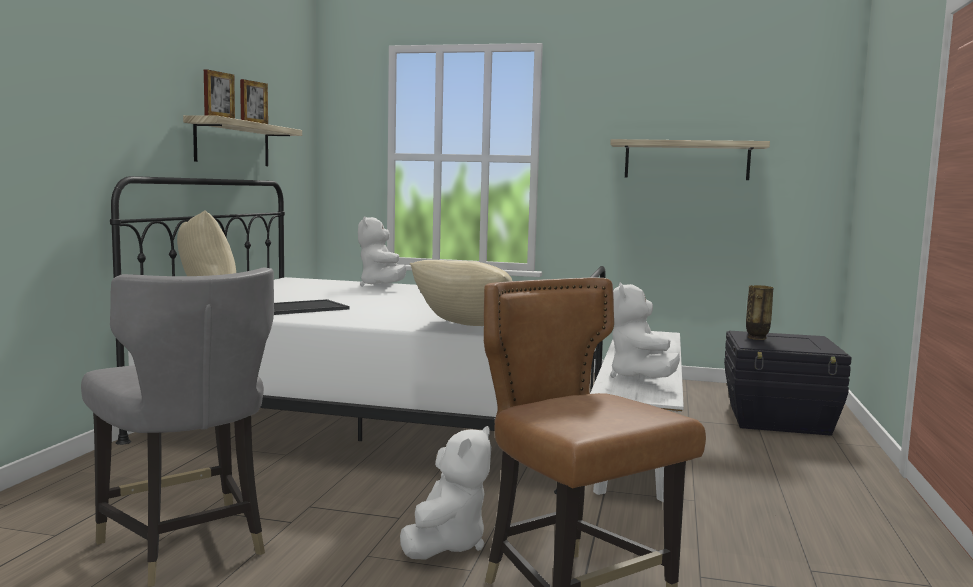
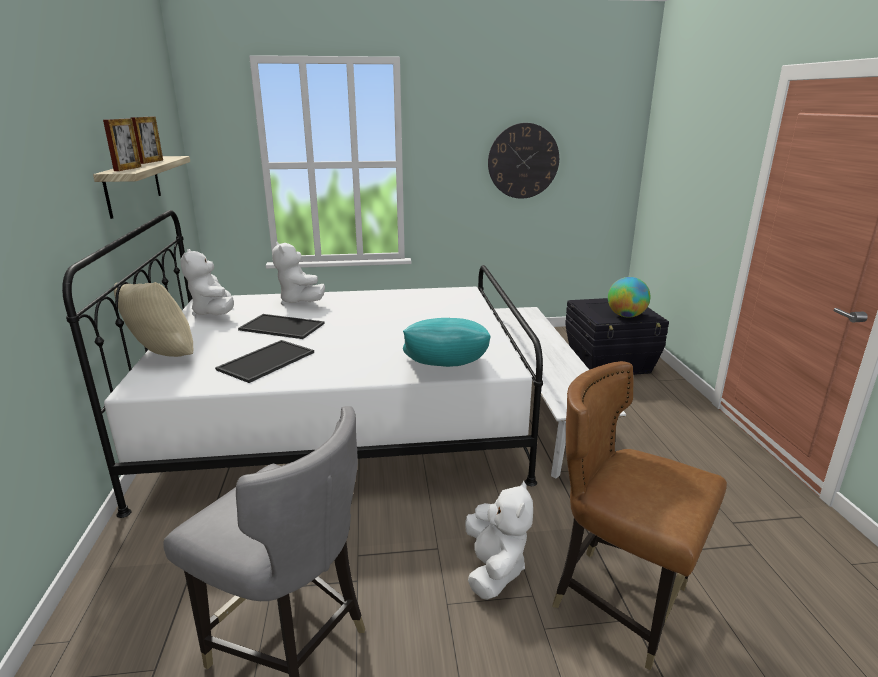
camera: 20 degrees left, 15 degrees up
beige pillow [410,260,512,326] -> turquoise pillow [403,318,491,367]
shelf [610,139,770,180] -> wall clock [488,123,559,199]
white plush toy [610,283,680,378] -> white plush toy moved to [180,249,234,316]
vase [746,285,773,340] -> none
none -> tray [238,314,325,339]
none -> globe [608,277,651,318]

